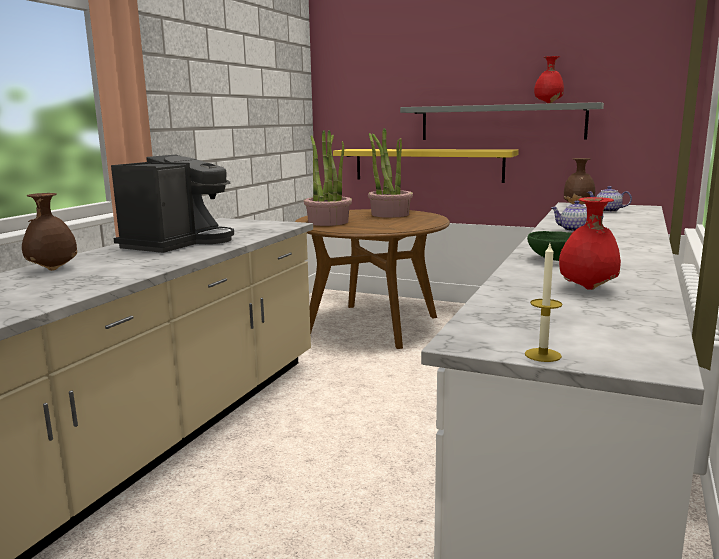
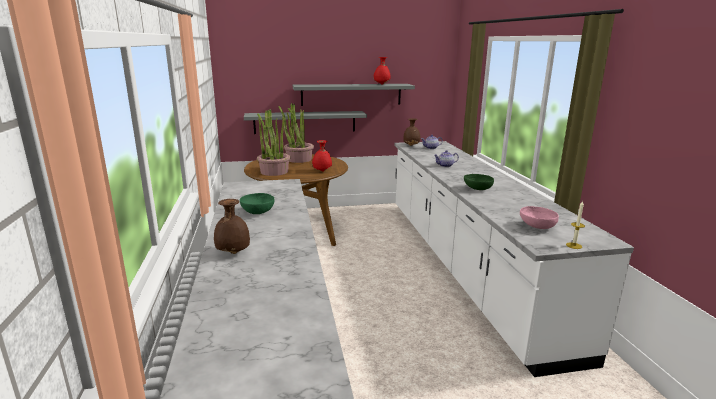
camera: 35 degrees left, 5 degrees up
coffee machine [111,155,234,253] -> green bowl [240,193,275,214]
yellow shelf [333,149,519,183] -> grey shelf [244,111,367,134]
red vase [559,197,621,290] -> red vase moved to [312,140,332,172]
none -> pink bowl [520,206,559,229]

